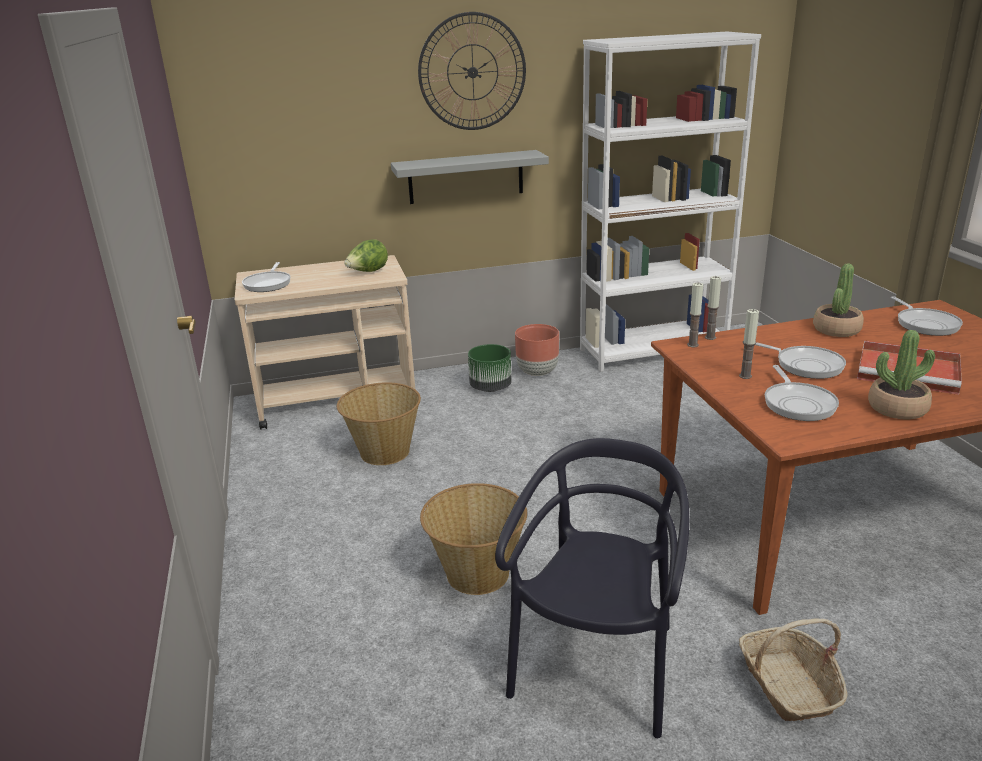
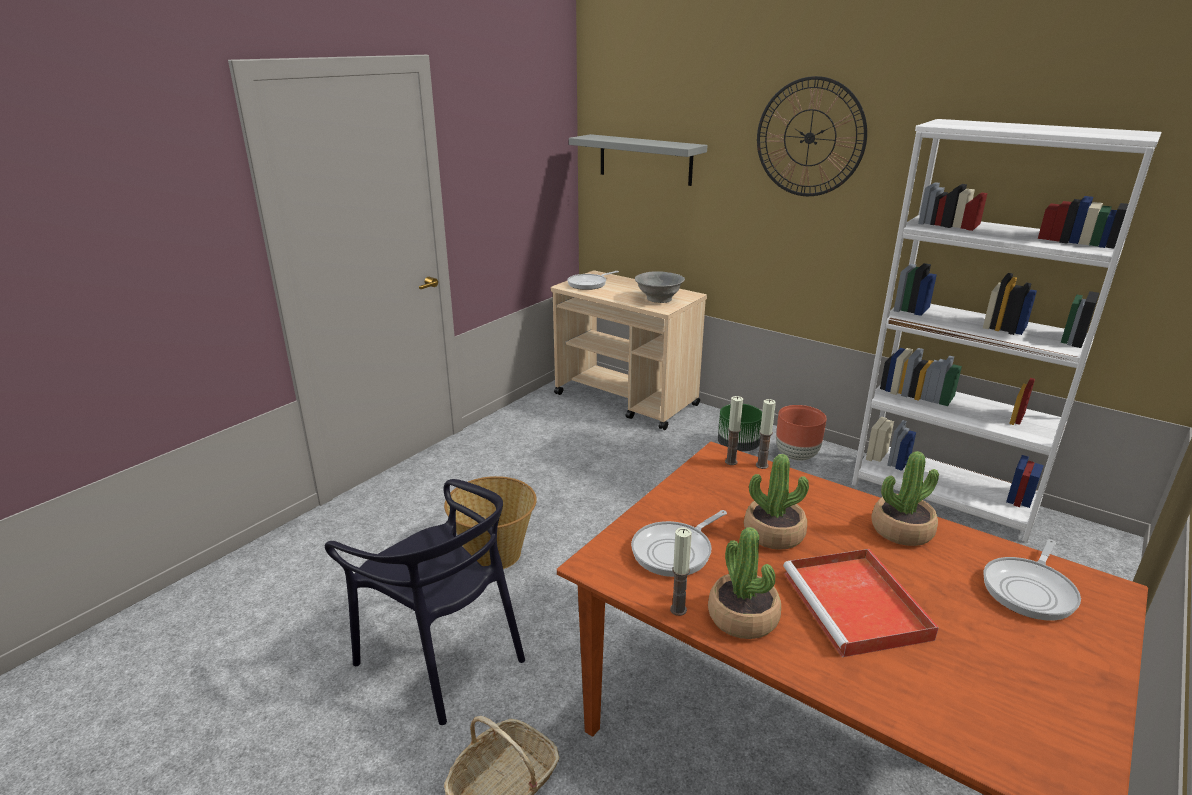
camera: 50 degrees right, 0 degrees up
basket [337,382,421,465] -> none
lettuce [344,240,388,272] -> grey bowl [635,271,685,303]
grey shelf [391,150,549,204] -> grey shelf moved to [569,134,708,186]
black chair [495,438,689,738] -> black chair turned 60 degrees clockwise [325,479,525,725]
candle [739,309,759,379] -> candle moved to [670,527,692,616]
frying pan [755,342,846,379] -> potted plant [744,454,809,550]

